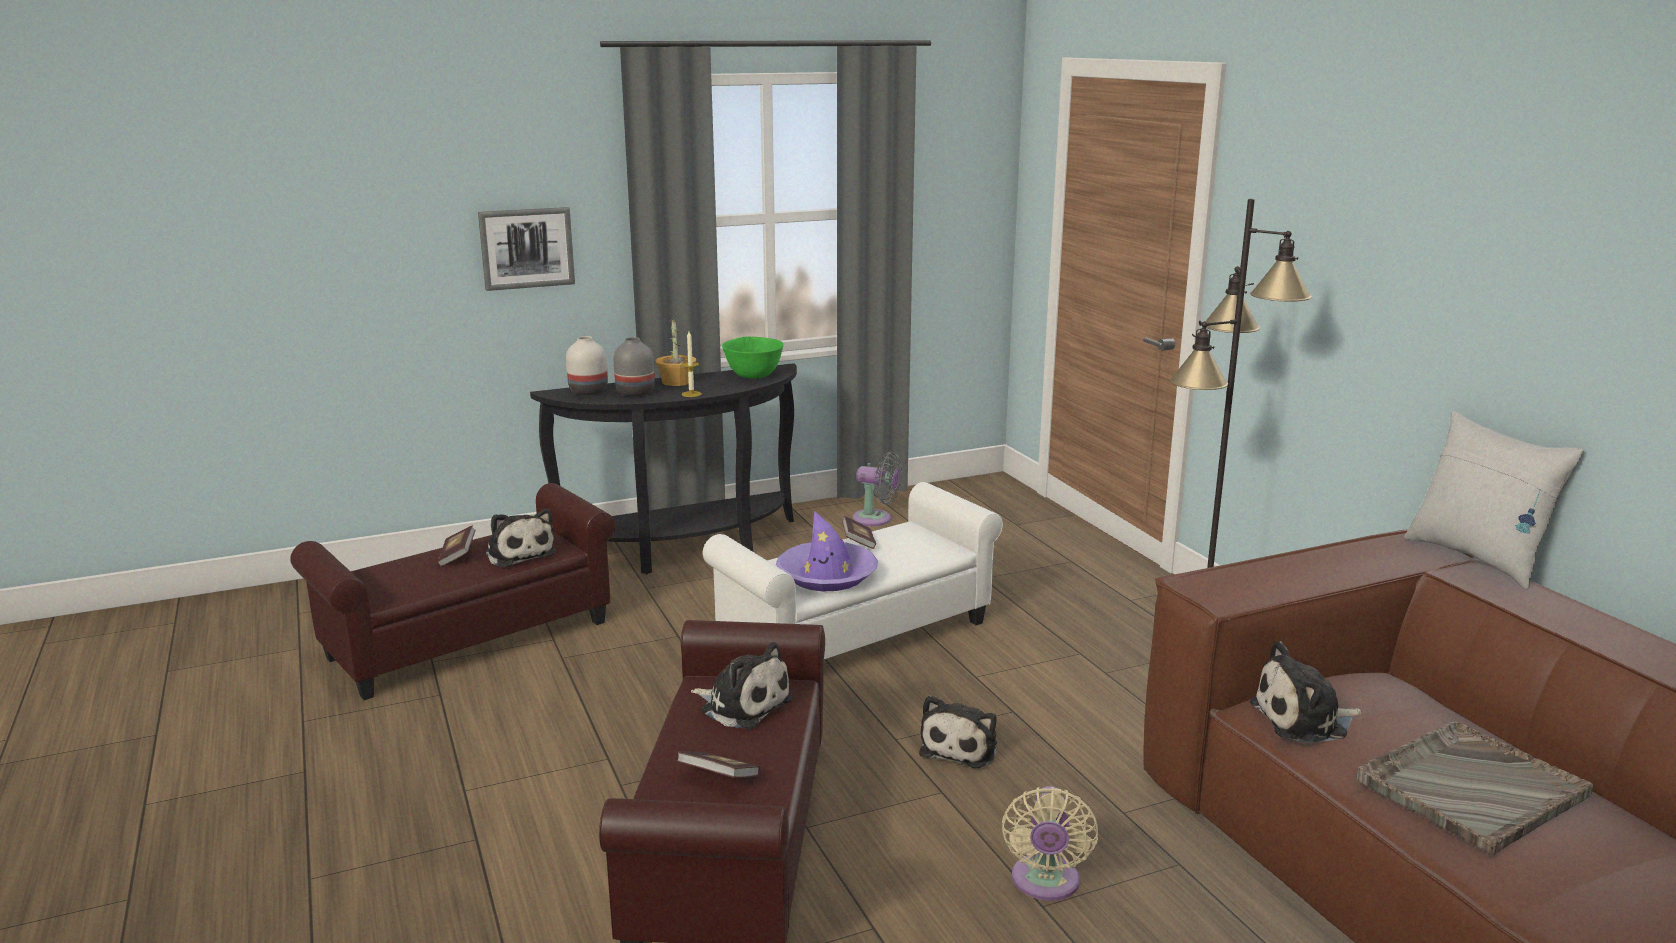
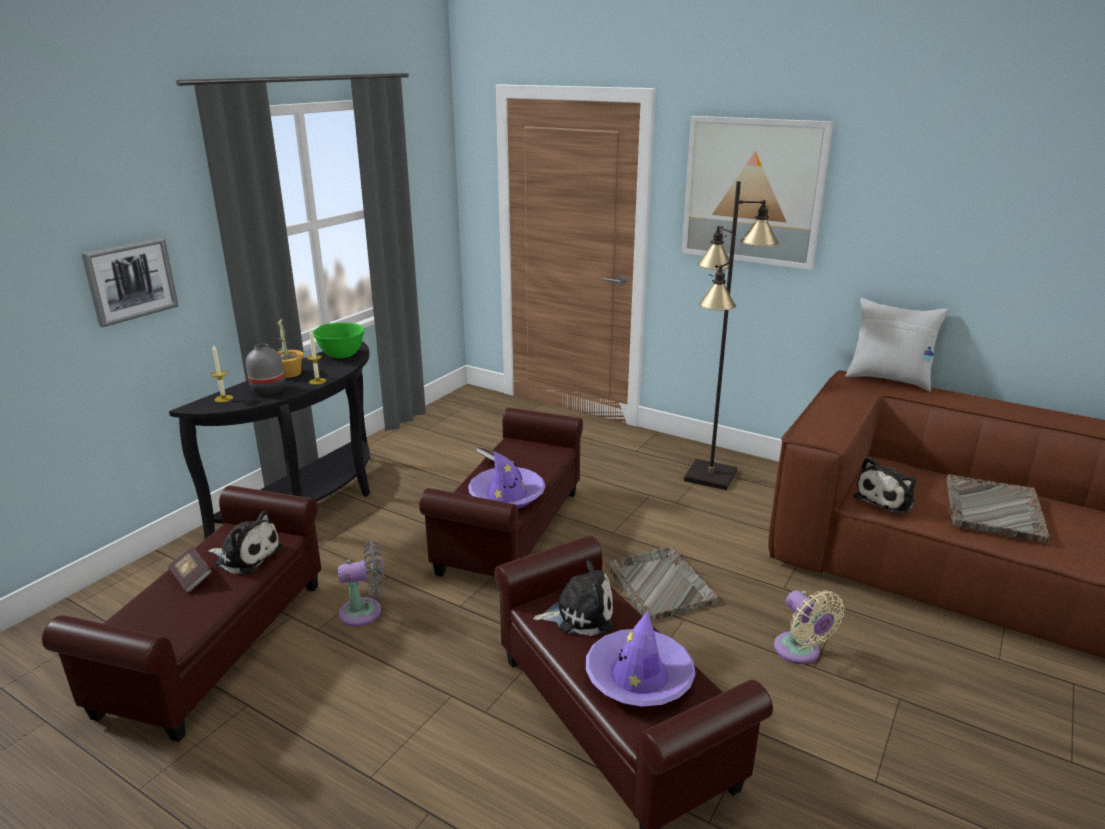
camera: 35 degrees left, 5 degrees up
white vase [566,336,608,395] -> candle [211,344,233,402]
book [676,751,760,778] -> purple hat [586,611,696,707]
white ottoman [703,482,1003,659] -> brown ottoman [419,407,583,577]
grey fan [852,452,902,526] -> grey fan moved to [338,541,385,626]
plush toy [919,695,997,768] -> grey tray [606,546,719,621]
none -> picture [681,116,833,270]

